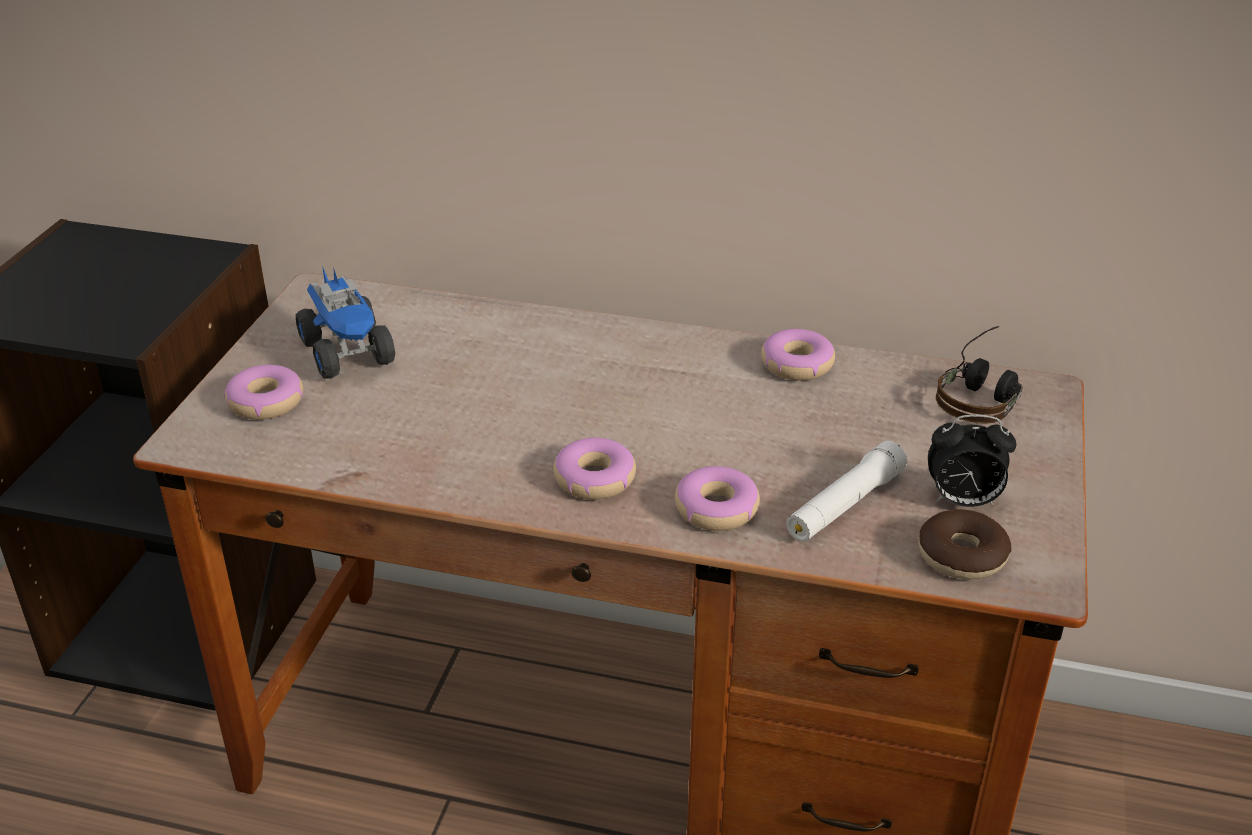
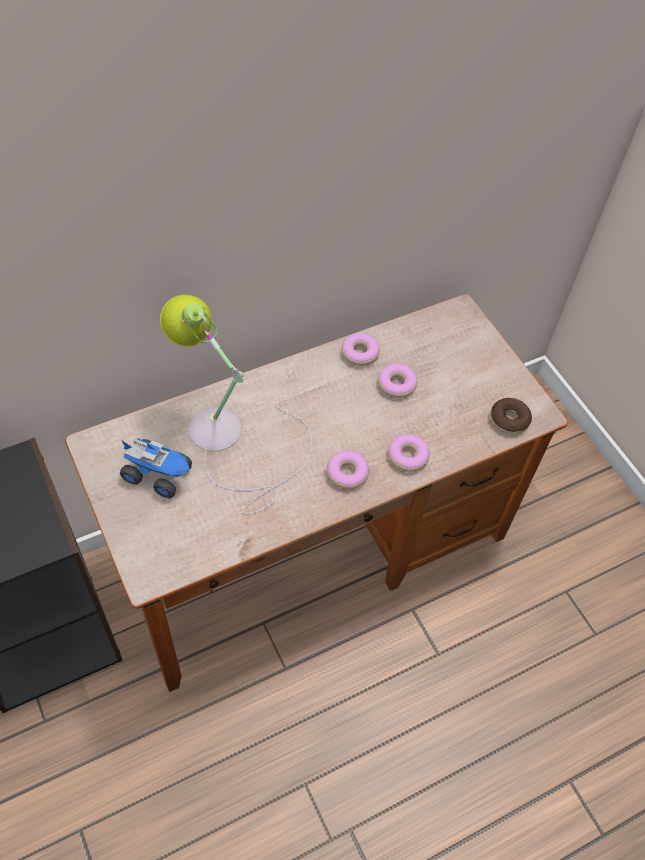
camera: 45 degrees left, 20 degrees up
donut [224,365,303,420] -> donut moved to [378,364,417,398]
white flashlight [786,441,907,542] -> none
alarm clock [928,415,1016,507] -> none
headphones [936,326,1023,424] -> none
none -> table lamp [160,295,313,514]

